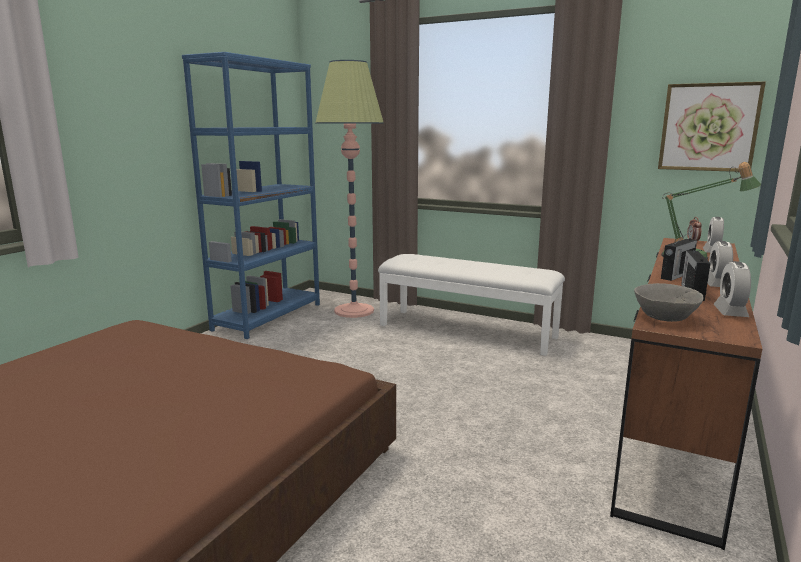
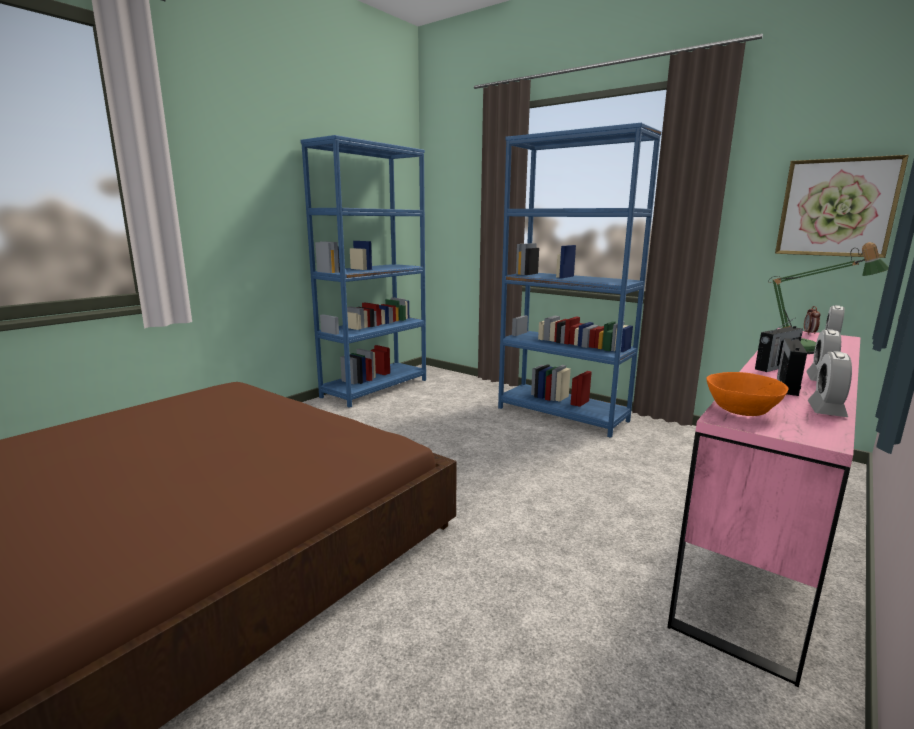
camera: 10 degrees right, 0 degrees up
floor lamp [315,60,384,318] -> none
white bench [378,254,565,356] -> blue bookcase [498,122,662,438]
brown dresser [610,238,762,550] -> pink dresser [667,328,861,688]
grey bowl [634,283,704,322] -> orange bowl [706,372,789,416]

